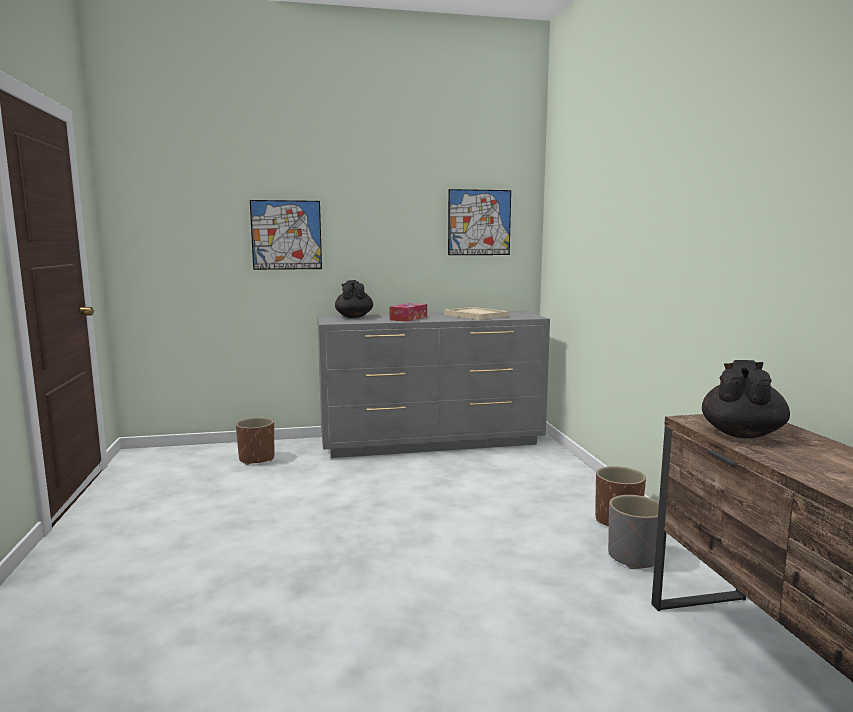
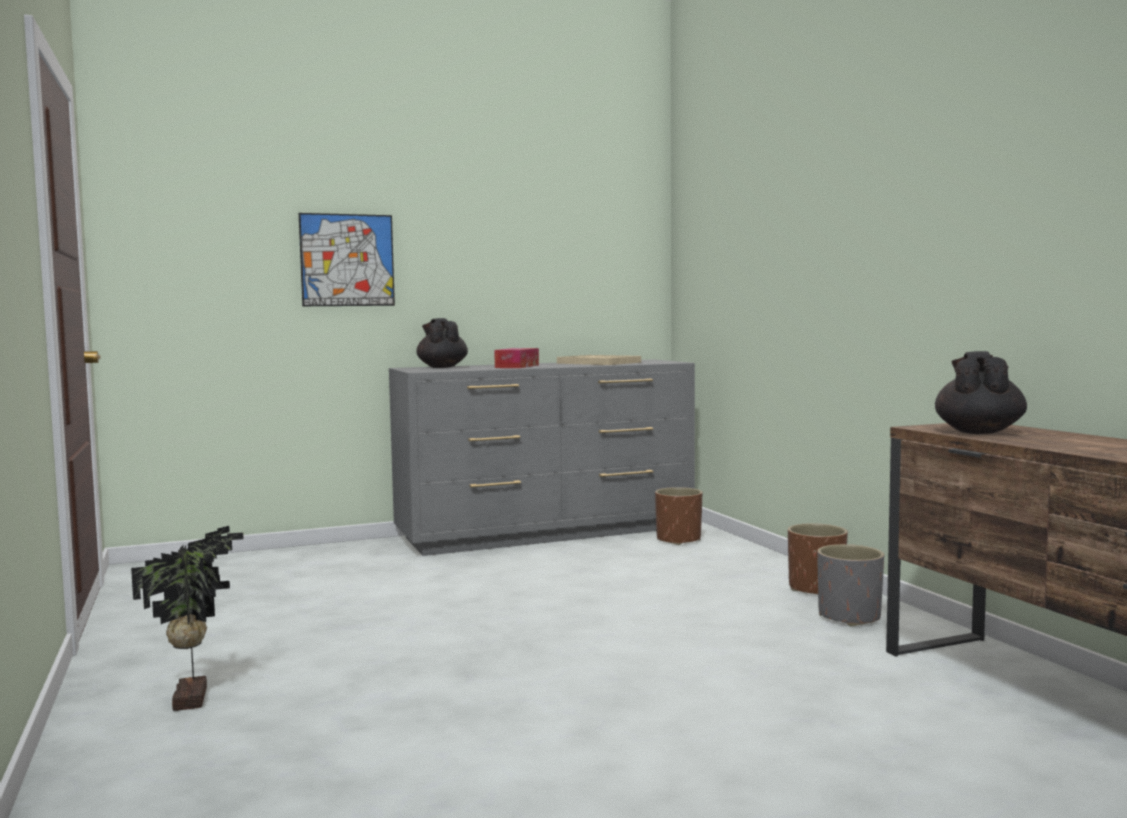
camera: 10 degrees left, 5 degrees down
brown planter [236,417,274,465] -> brown planter moved to [655,487,702,545]
picture [448,189,511,255] -> none
none -> potted plant [131,526,244,711]

